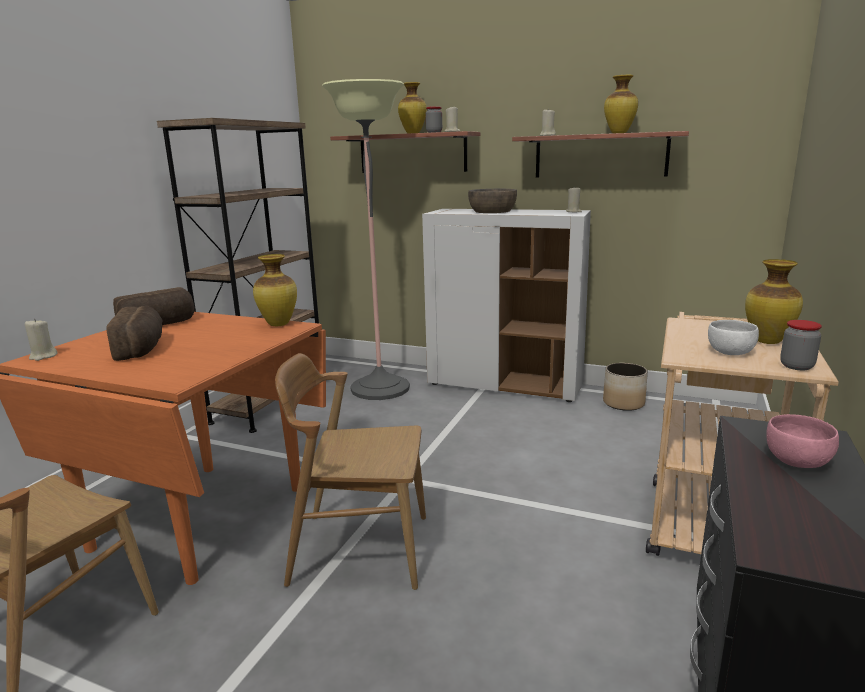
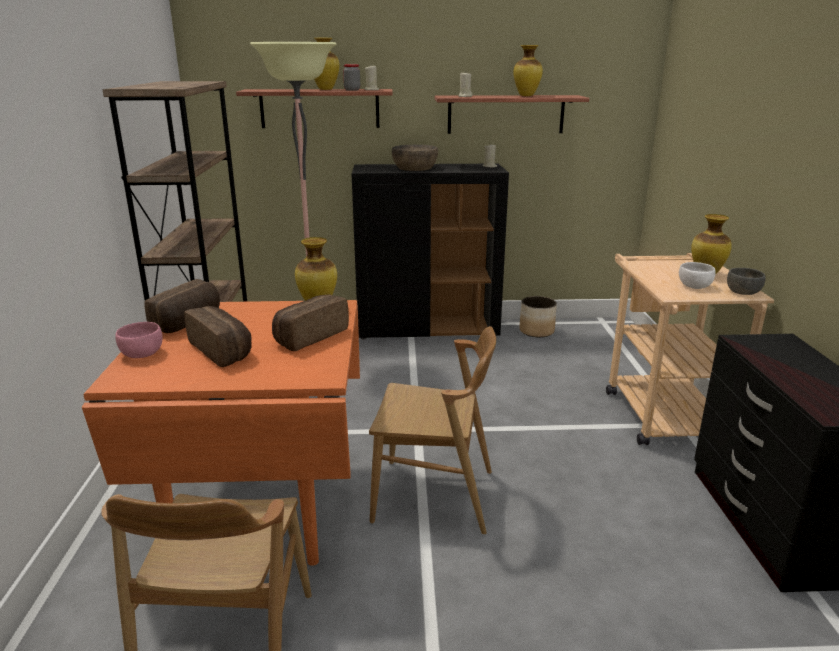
camera: 25 degrees left, 5 degrees up
beige candle [25,318,58,361] -> none
brown chair [275,353,426,590] -> brown chair turned 150 degrees counterclockwise [369,326,496,534]
white cabinet [422,209,591,402] -> black cabinet [352,164,509,339]
pink bowl [766,414,839,468] -> pink bowl moved to [115,322,163,358]
jar [780,320,822,370] -> grey bowl [727,268,766,295]
none -> bread [272,294,349,351]

